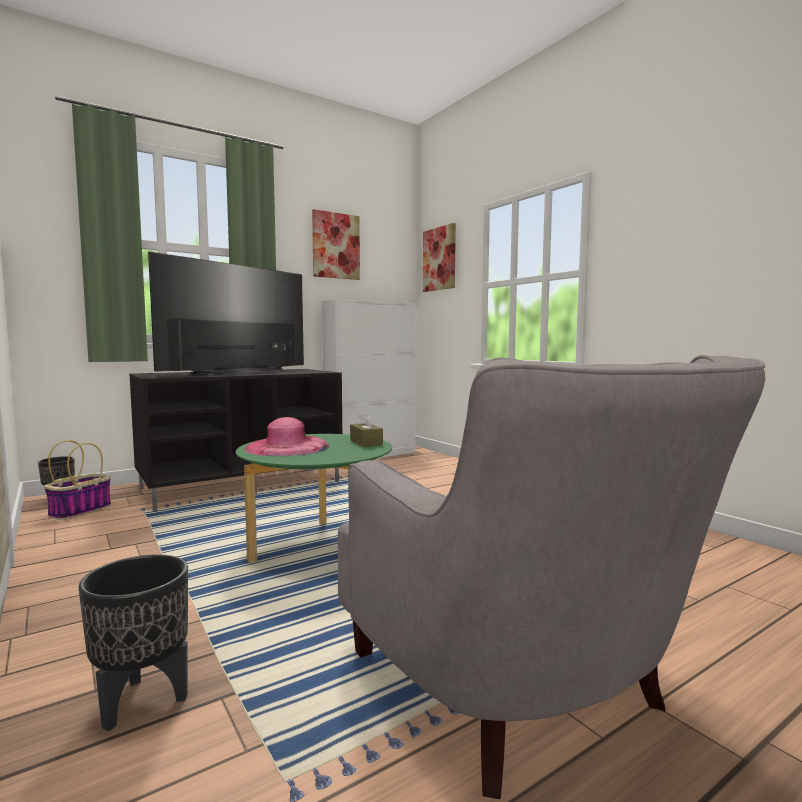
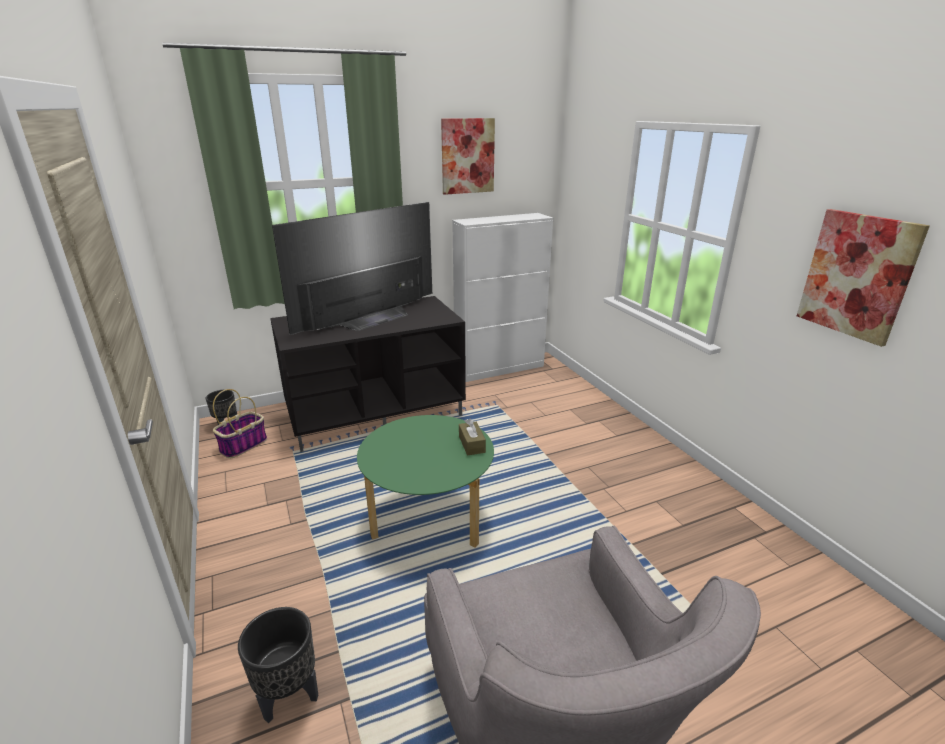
camera: 10 degrees right, 20 degrees up
pink hat [244,417,330,456] -> none
picture [423,223,456,292] -> picture moved to [797,209,930,347]

